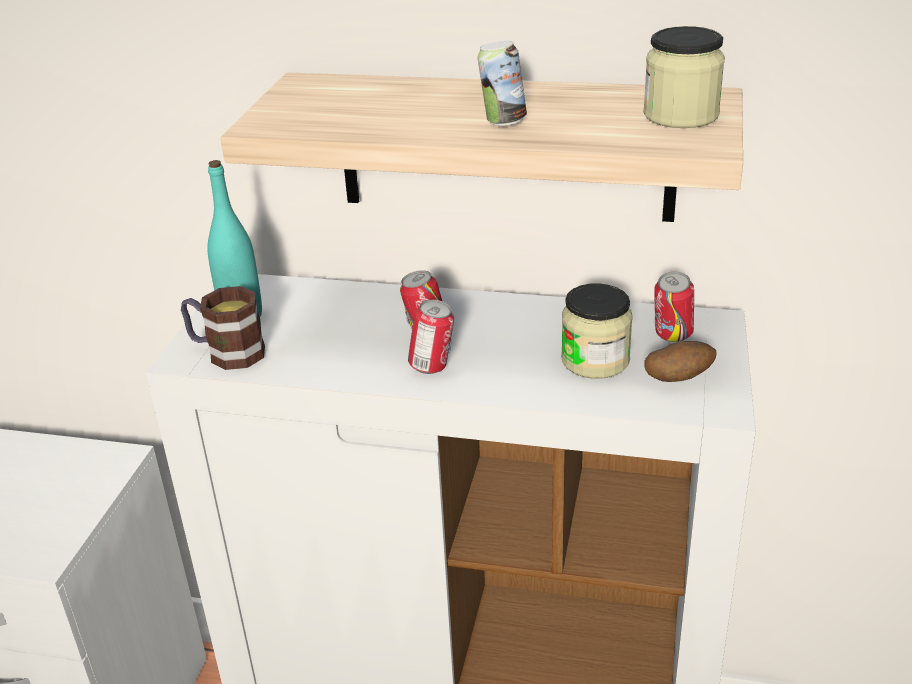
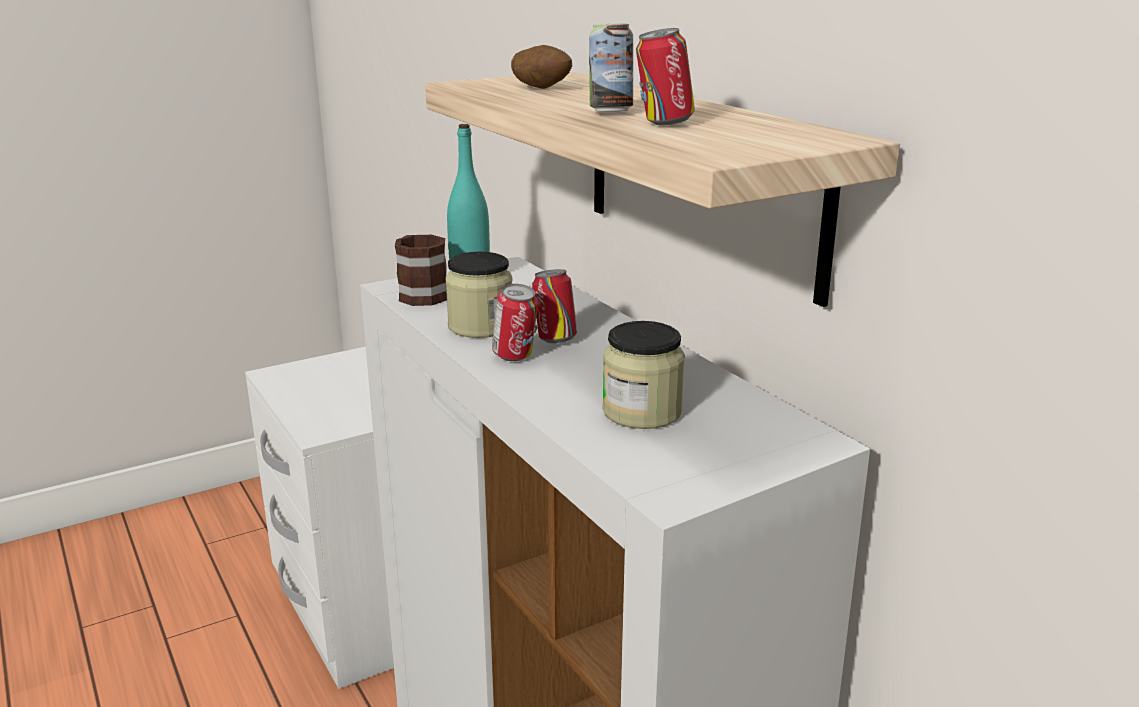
camera: 45 degrees right, 10 degrees down
jar [643,26,725,128] -> jar moved to [445,252,512,338]
potato [644,341,717,382] -> potato moved to [511,45,572,89]
can [654,272,694,342] -> can moved to [636,28,695,125]

